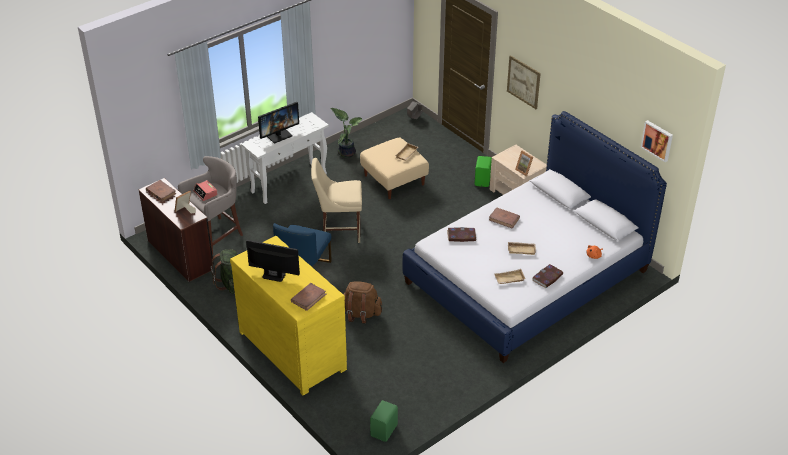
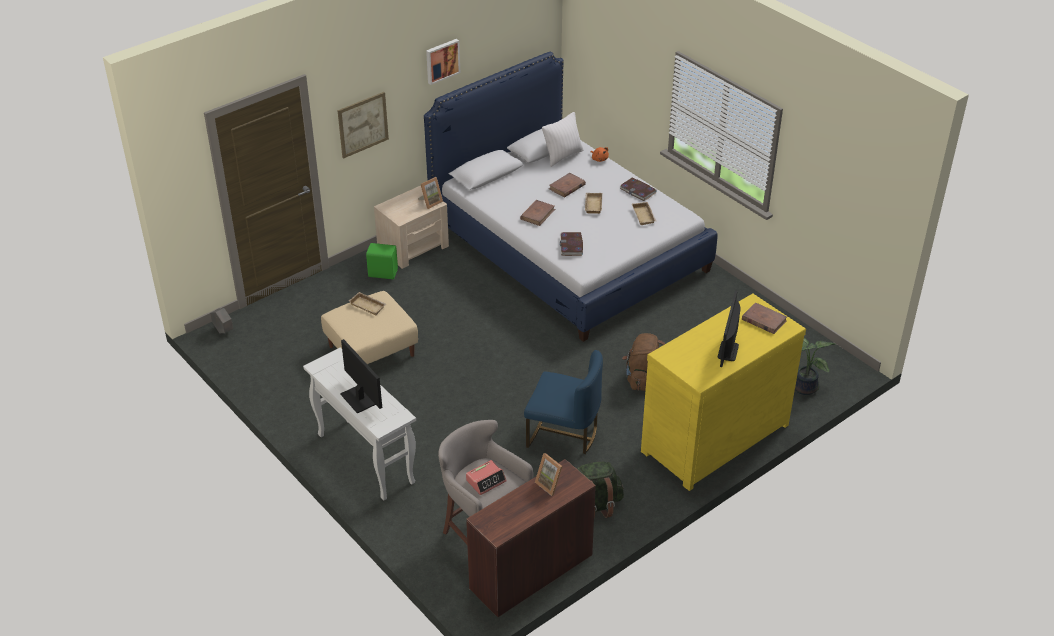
camera: 90 degrees left, 0 degrees up
brown book [146,180,176,202] -> brown book moved to [549,173,586,197]
beige chair [311,158,362,243] -> none
potted plant [330,108,362,158] -> potted plant moved to [795,338,835,395]
green speaker [370,400,398,442] -> none
picture [641,120,673,162] -> picture moved to [426,39,460,85]
none -> white pillow [542,112,584,166]

